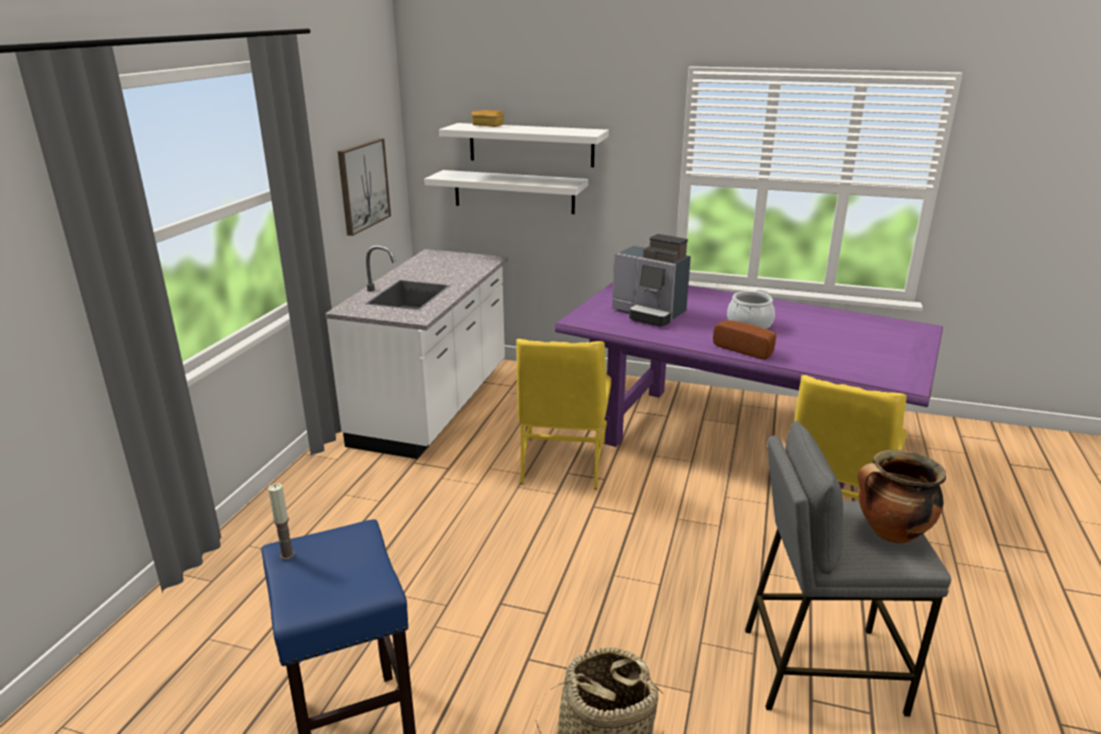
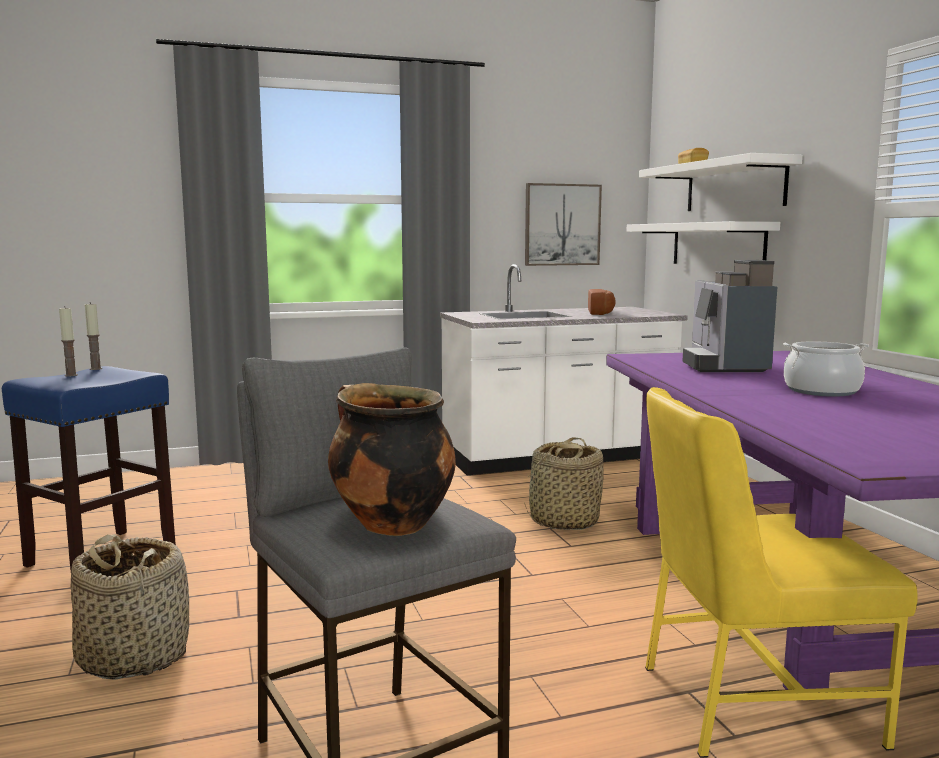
camera: 55 degrees right, 15 degrees down
yellow chair [516,339,611,489] -> basket [524,437,604,530]
bread [713,320,776,360] -> bread moved to [588,289,615,315]
none -> candle [59,306,78,376]

